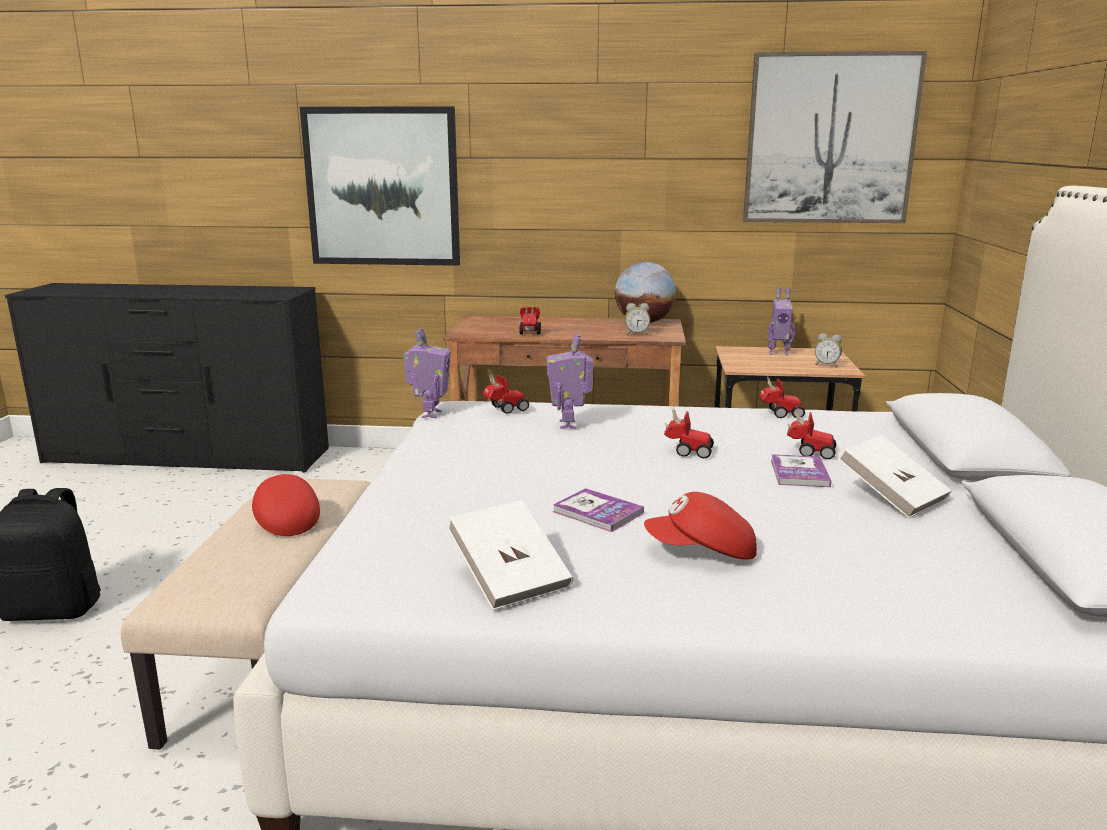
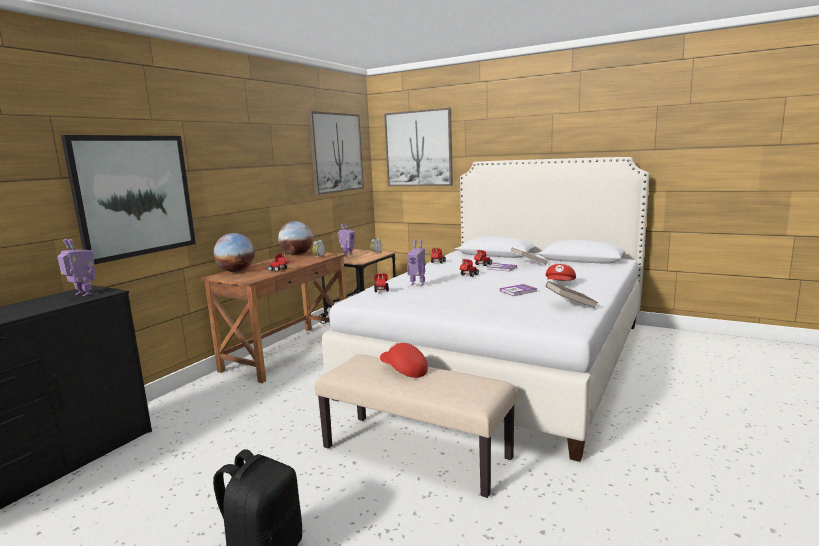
camera: 65 degrees left, 5 degrees down
red cap [252,473,320,536] -> red cap turned 45 degrees clockwise [380,343,428,378]
toy robot [404,328,451,418] -> toy robot moved to [57,239,95,296]
white book [447,500,573,610] -> brown book [546,281,598,308]
none -> globe [214,233,255,272]
none -> picture [384,108,453,186]

